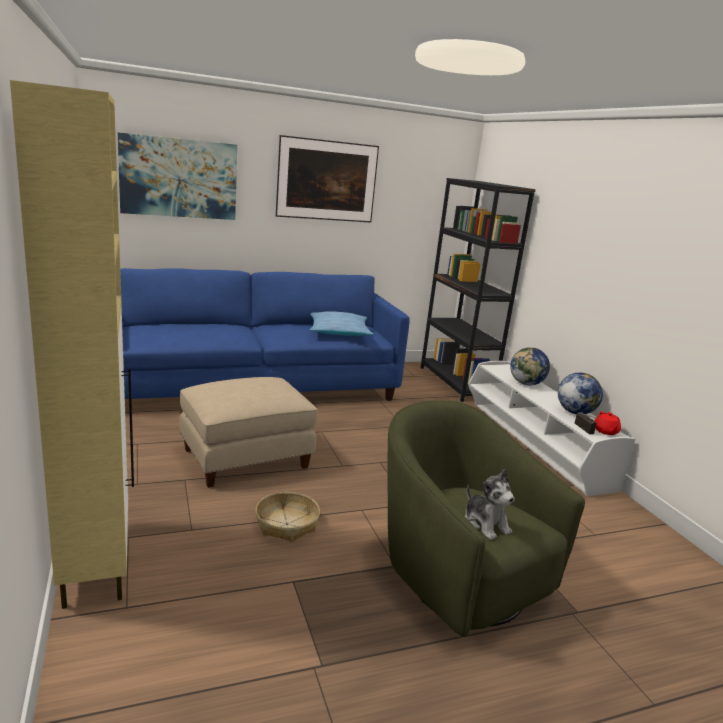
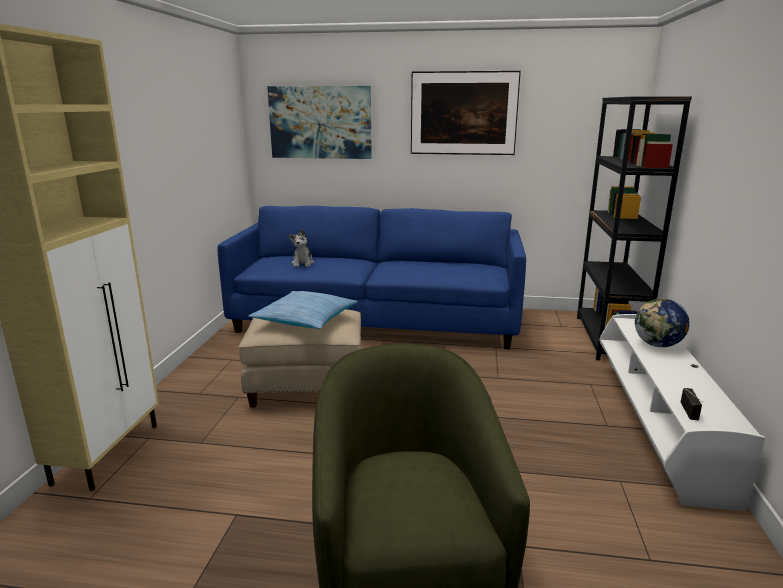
camera: 30 degrees right, 0 degrees up
basket [255,492,320,542] -> none
pillow [310,311,373,336] -> pillow moved to [248,291,358,329]
plush toy [465,469,515,540] -> plush toy moved to [289,229,314,267]
globe [558,373,603,414] -> none
red teapot [594,411,621,435] -> none

